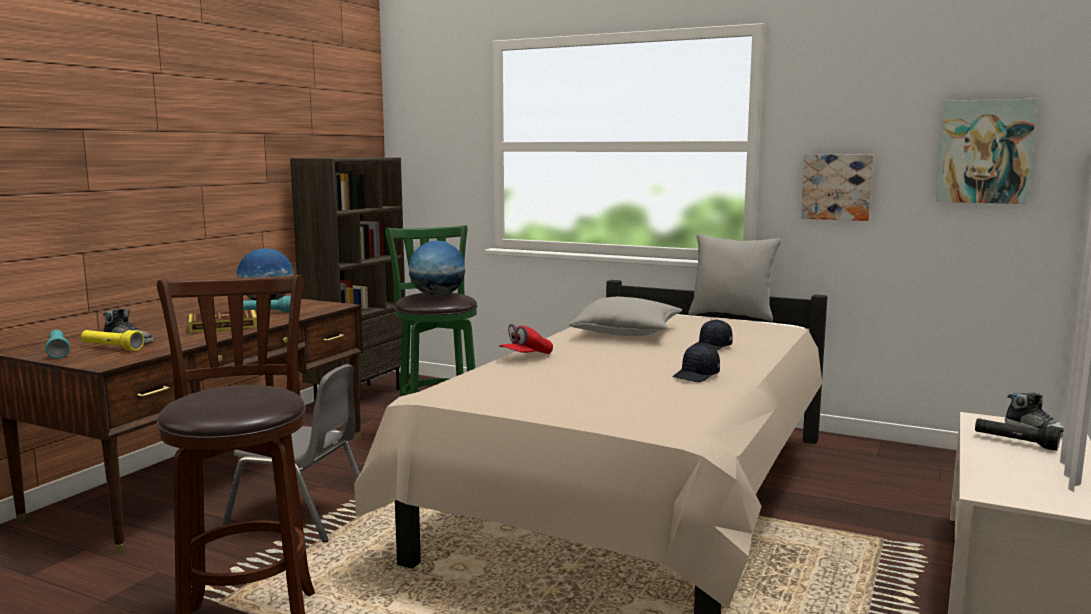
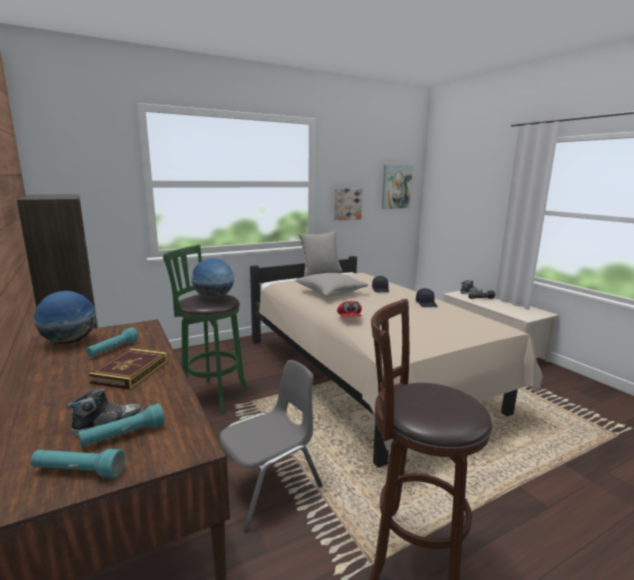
camera: 55 degrees left, 5 degrees up
yellow flashlight [81,330,144,351] -> turquoise flashlight [78,403,165,446]

